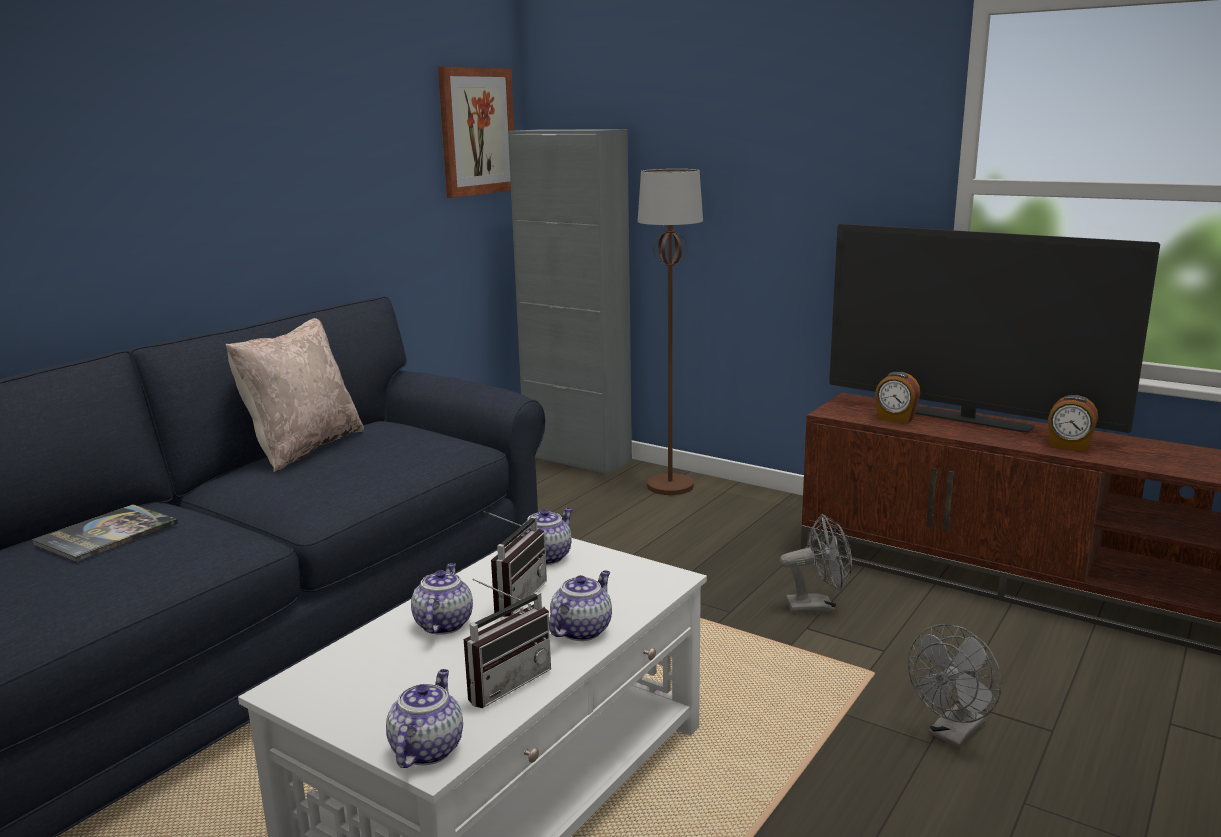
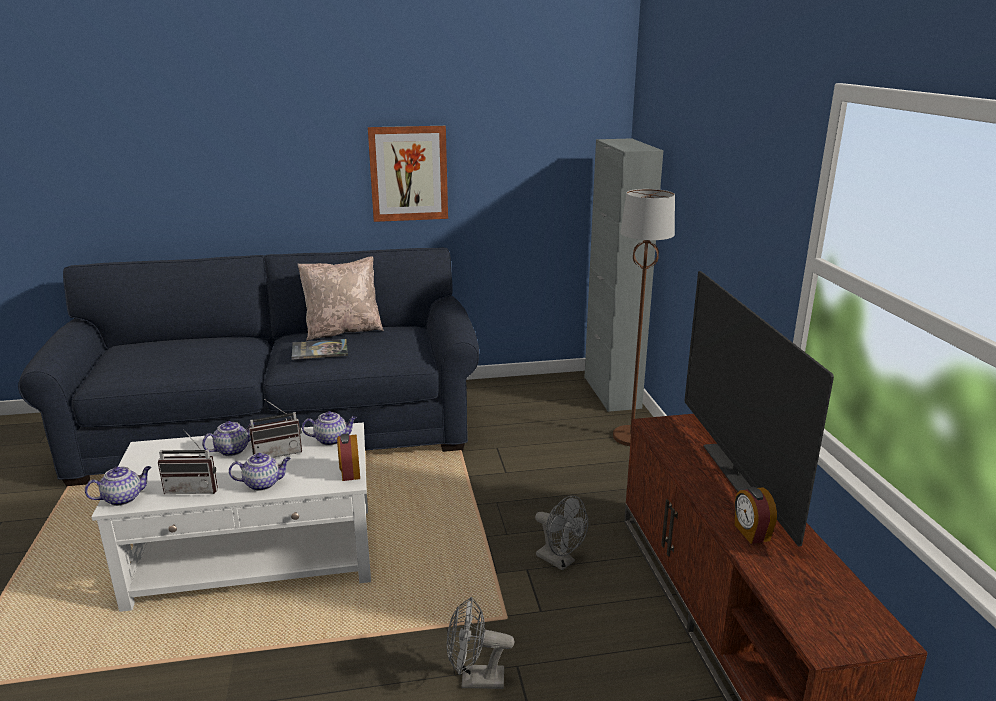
camera: 45 degrees right, 5 degrees up
book [32,504,178,562] -> book moved to [292,339,348,360]
picture [438,67,514,198] -> picture moved to [368,126,448,222]
alarm clock [875,372,920,423] -> alarm clock moved to [337,434,360,481]

